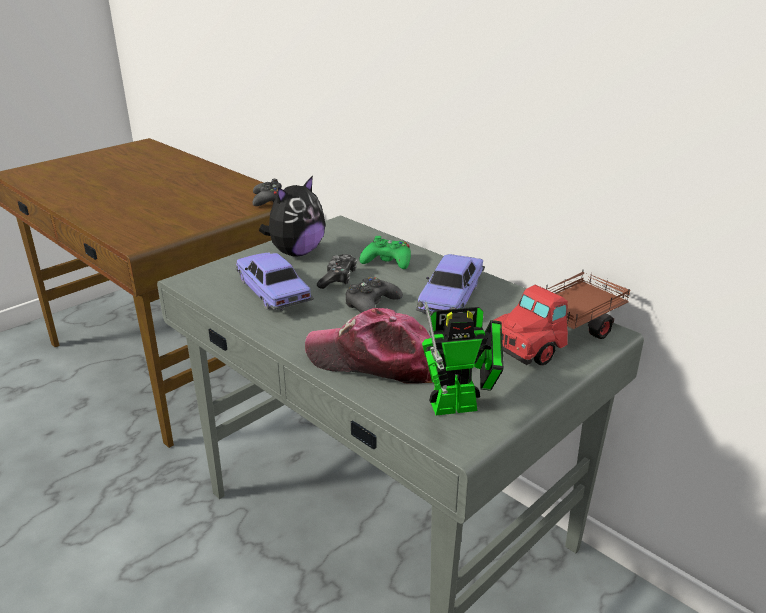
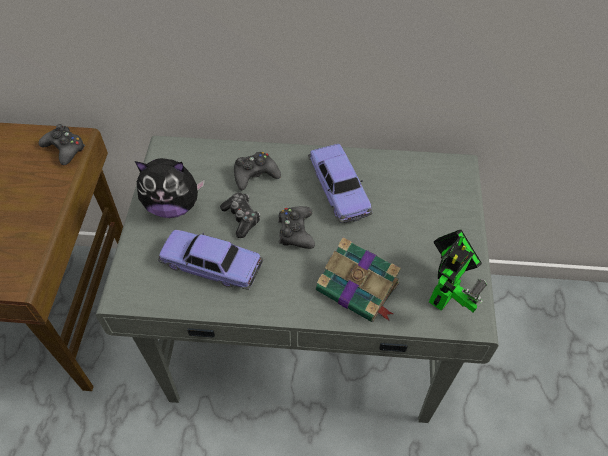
camera: 40 degrees left, 25 degrees up
plush toy [259,175,326,256] -> plush toy turned 90 degrees clockwise [135,158,205,218]
cap [305,308,433,383] -> book [316,237,401,322]
green game controller [359,236,411,269] -> black game controller [234,152,281,190]
toy truck [494,269,631,365] -> none

